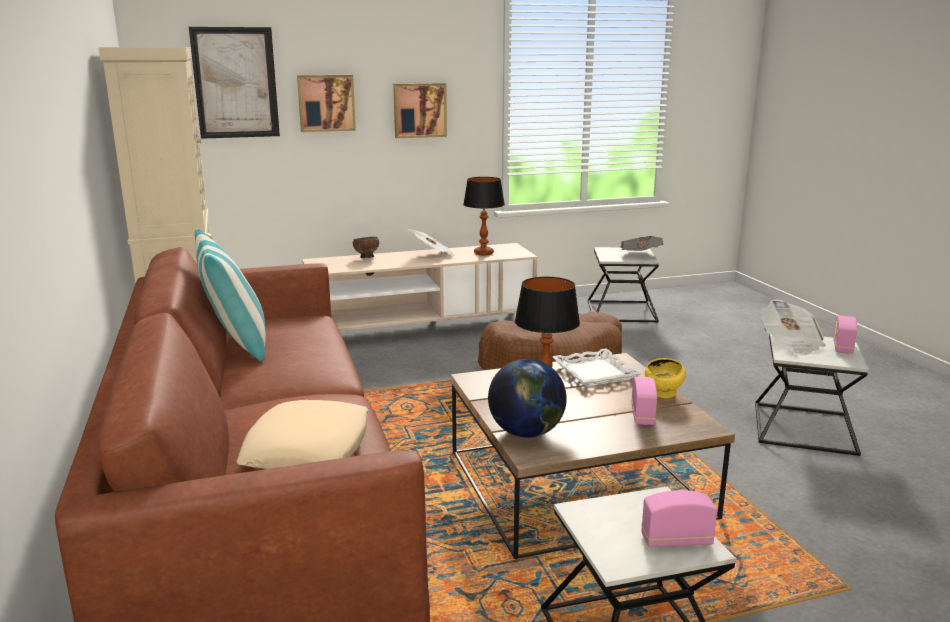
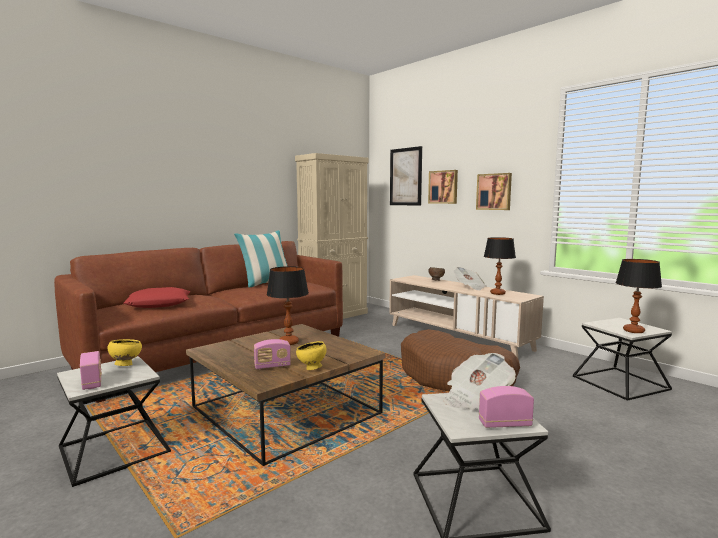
camera: 65 degrees right, 10 degrees down
beige pillow [236,400,368,469] -> red pillow [124,287,190,308]
globe [488,359,567,438] -> none
white tray [553,348,642,387] -> none
newspaper [620,236,664,251] -> table lamp [616,259,662,333]
none -> yellow bowl [108,339,142,366]

